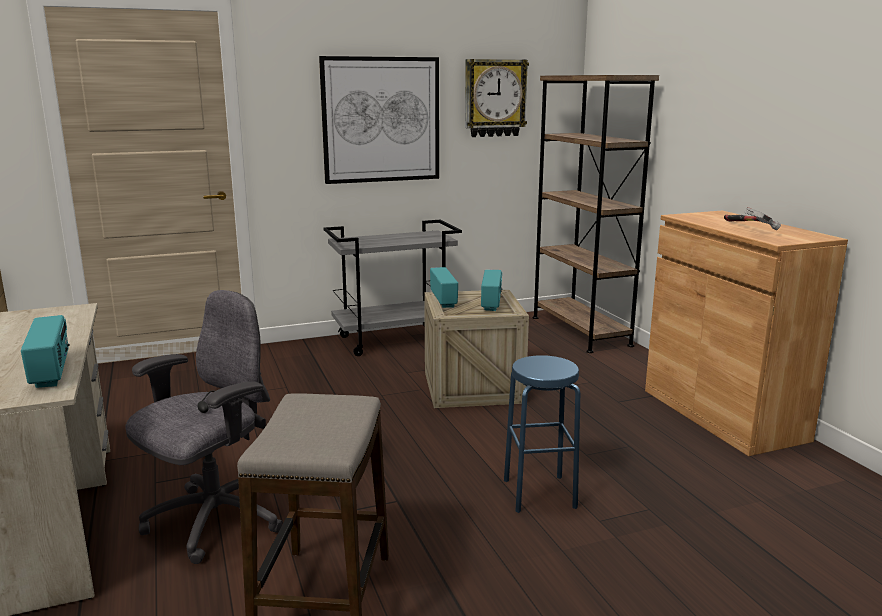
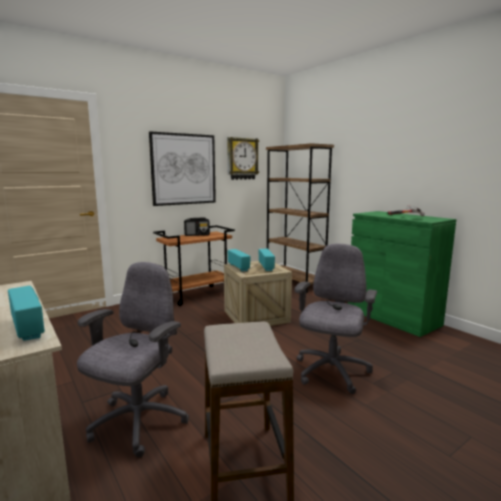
camera: 15 degrees left, 5 degrees down
grey cart [324,220,462,356] -> brown cart [153,225,235,306]
blue stool [504,355,580,513] -> grey office chair [294,244,377,394]
brown cabinet [645,211,848,456] -> green cabinet [348,211,456,337]
none -> radio [184,218,210,236]

